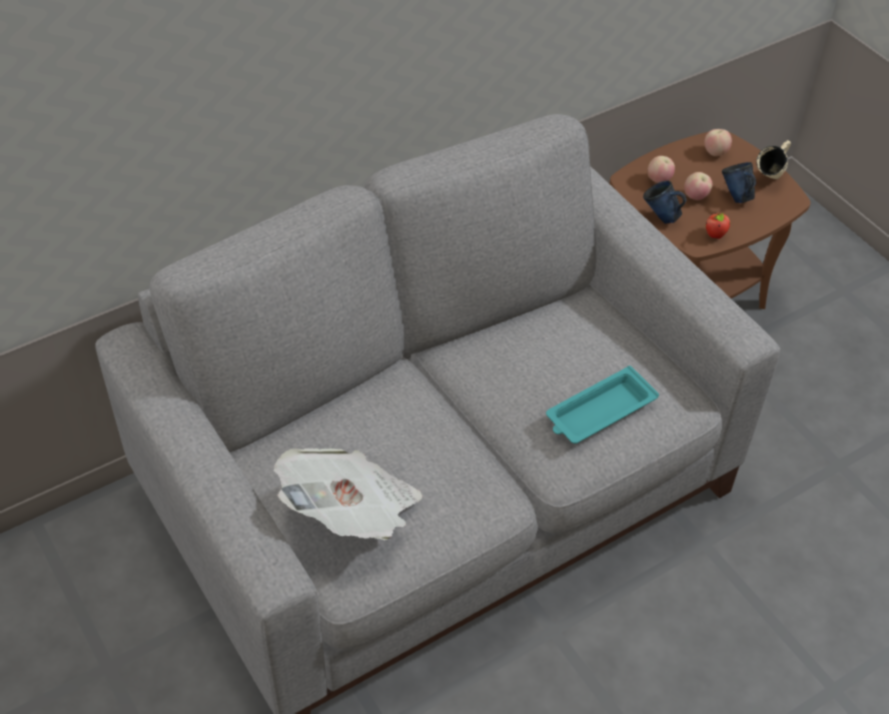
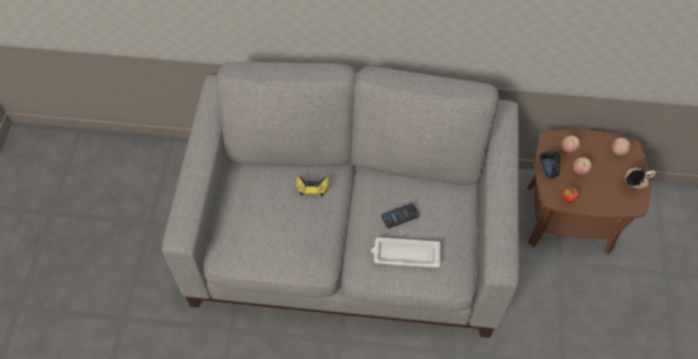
camera: 40 degrees right, 10 degrees up
newspaper [274,448,423,540] -> none
turquoise tray [546,366,659,444] -> white tray [371,237,440,268]
blue mug [722,162,756,203] -> none
none -> yellow game controller [296,176,329,196]
none -> phone [381,203,419,228]

